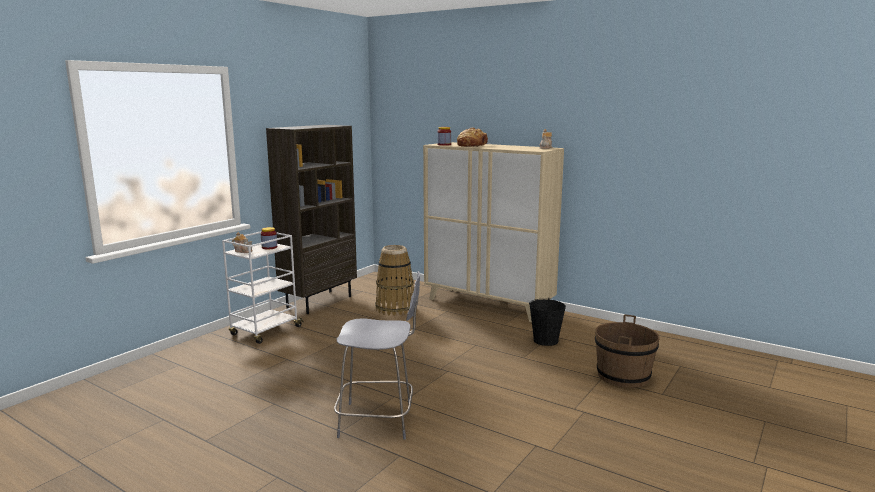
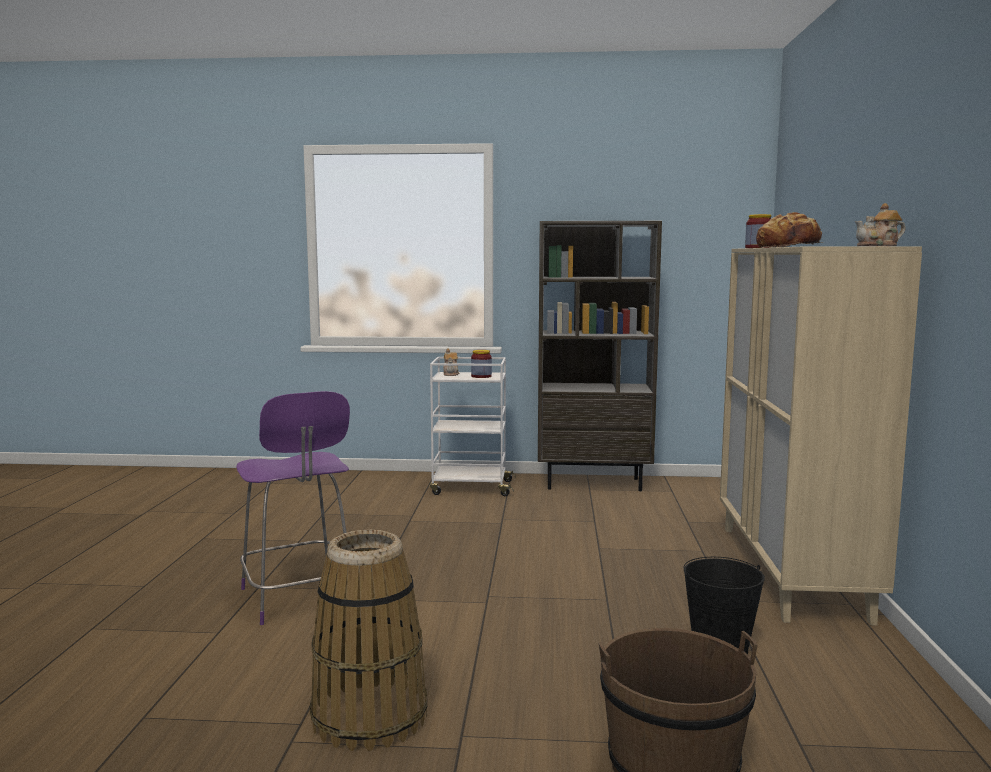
camera: 60 degrees right, 5 degrees down
grey chair [334,271,420,440] -> purple chair [236,391,350,625]
basket [375,245,414,316] -> basket moved to [310,530,427,751]

